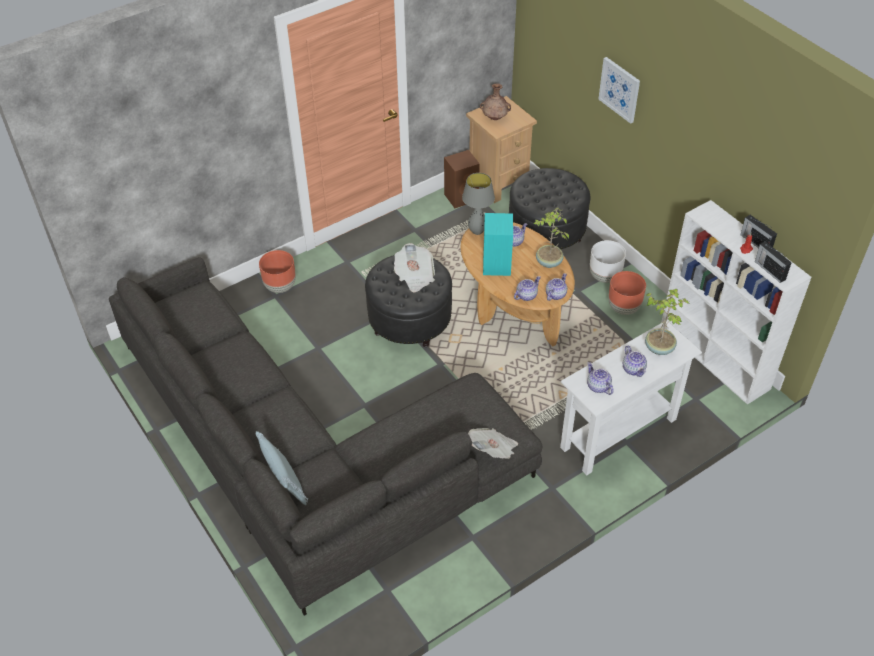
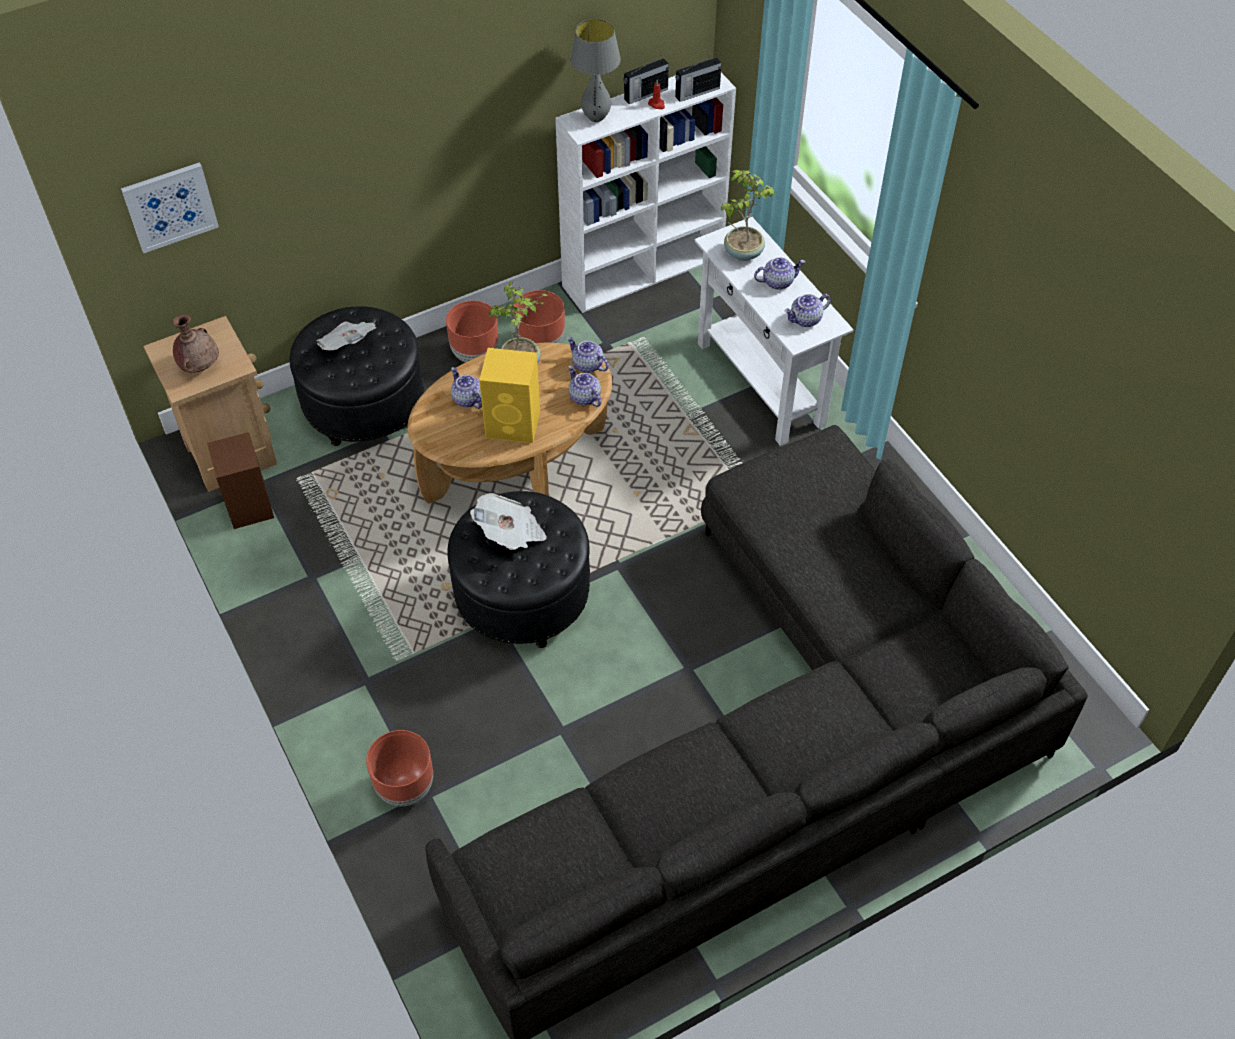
camera: 85 degrees left, 5 degrees up
blue pillow [256,431,308,505] -> none
grey table lamp [462,173,495,235] -> grey table lamp moved to [570,19,621,122]
newspaper [468,428,518,459] -> newspaper moved to [316,322,376,350]
turquoise speaker [483,213,513,276] -> yellow speaker [479,348,540,443]
white planter [590,240,626,283] -> brown planter [446,301,499,363]
picture [598,57,640,124] -> picture moved to [121,162,219,253]

